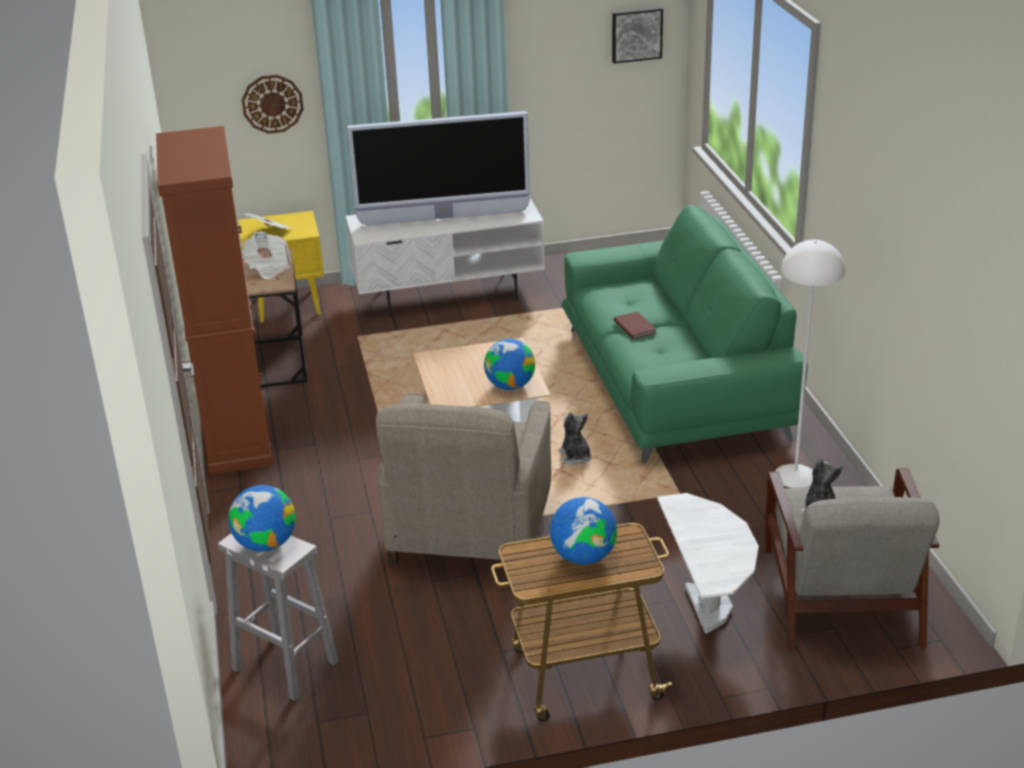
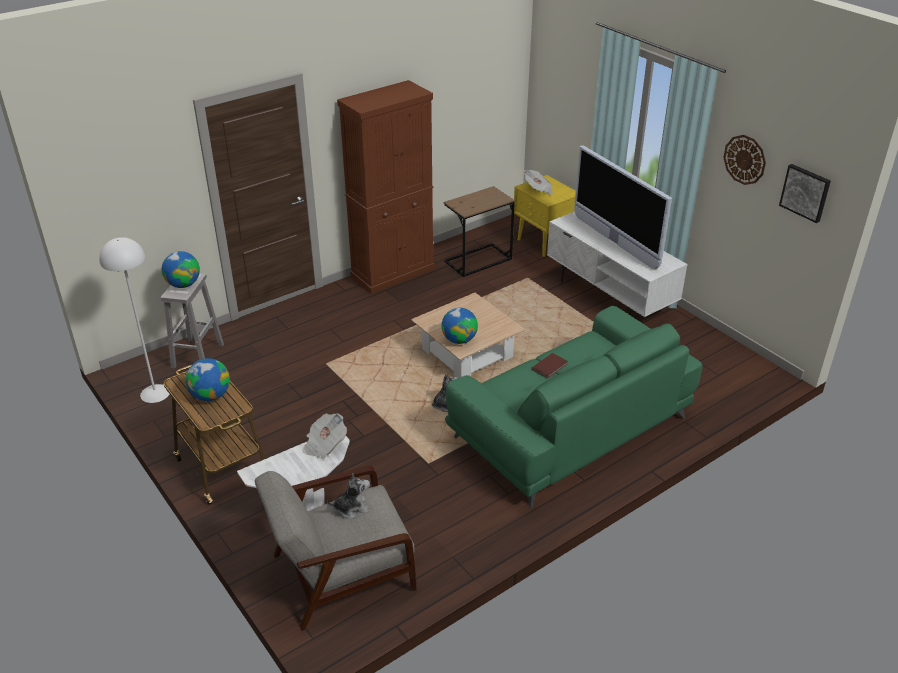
camera: 65 degrees right, 5 degrees up
wall clock [242,75,304,134] -> wall clock moved to [723,135,766,185]
newspaper [242,232,290,279] -> newspaper moved to [302,413,347,459]
beige armchair [376,394,551,566] -> none
white floor lamp [775,240,845,488] -> white floor lamp moved to [99,237,169,403]

